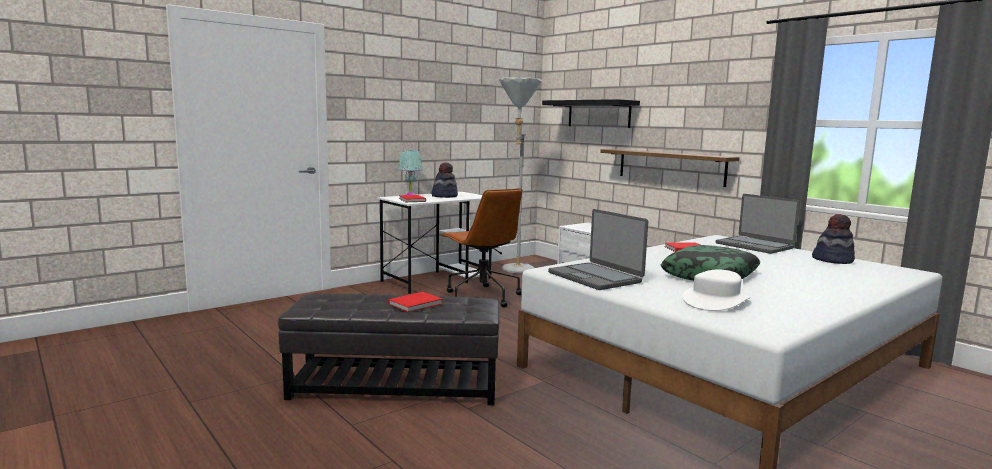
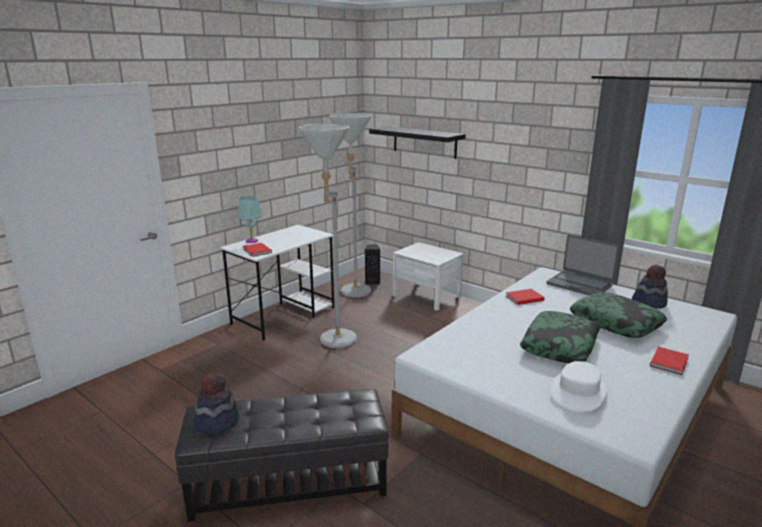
camera: 10 degrees left, 10 degrees up
red book [388,292,443,312] -> red book moved to [650,347,689,375]
hat [431,162,458,198] -> hat moved to [194,372,239,434]
brown office chair [442,188,522,307] -> grey floor lamp [299,124,357,348]
laptop [548,209,648,290] -> none
shelf [600,149,740,187] -> none
none -> black speaker [365,245,381,284]
none -> pillow [570,292,667,338]

